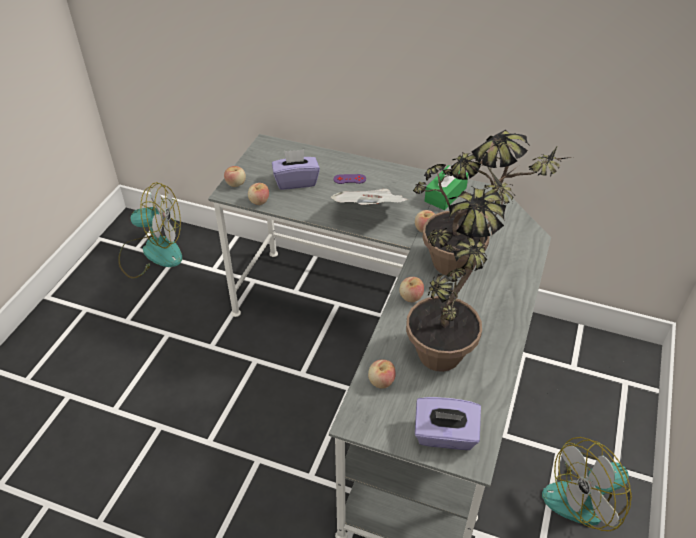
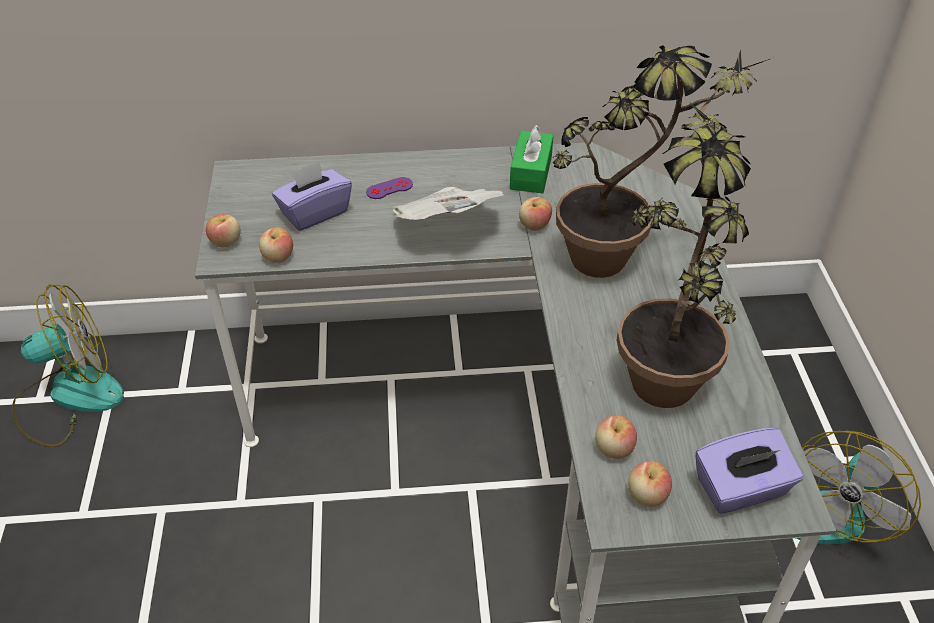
camera: 25 degrees left, 0 degrees up
apple [399,277,424,302] -> apple moved to [628,461,672,507]

